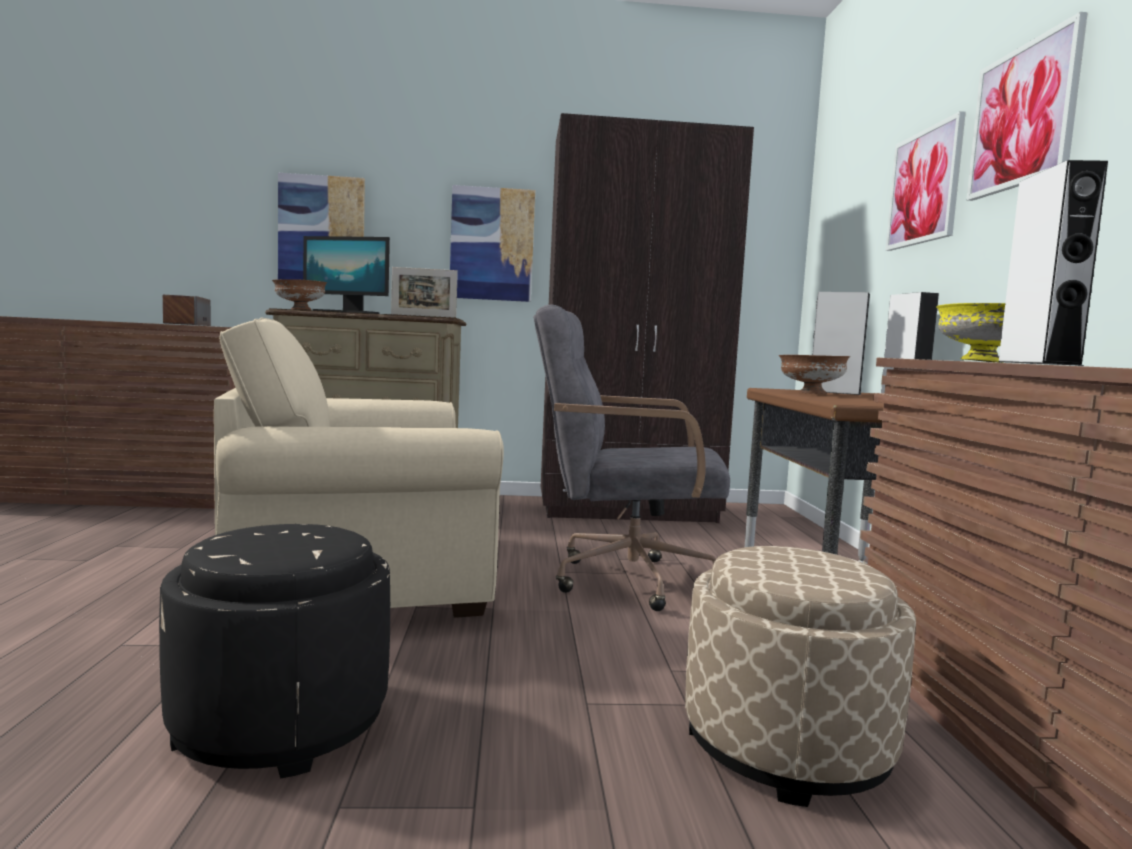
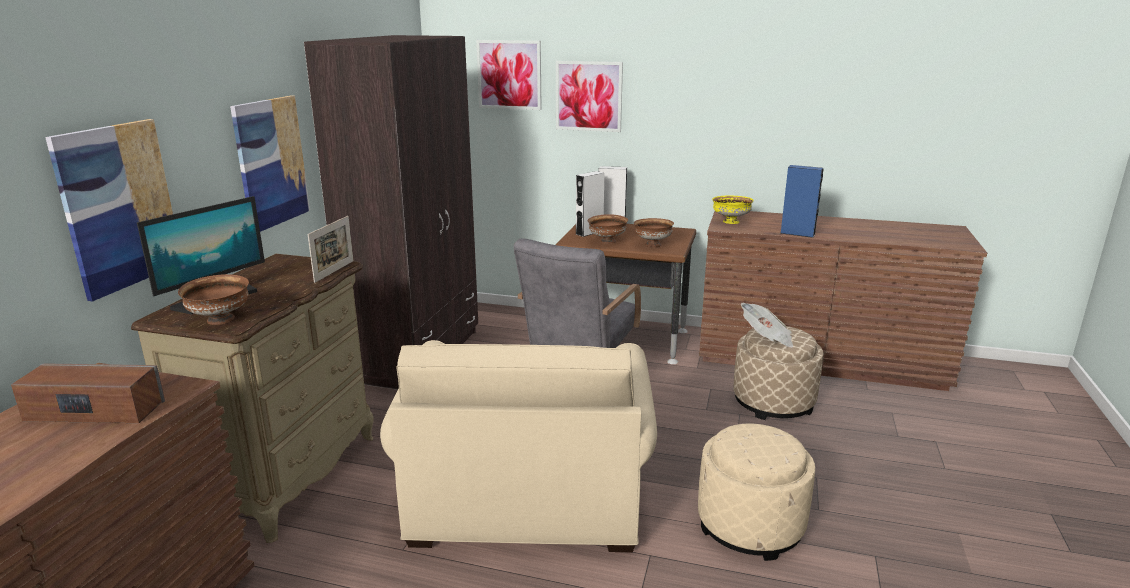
camera: 70 degrees left, 15 degrees up
black ottoman [159,524,390,778] -> beige ottoman [698,423,816,561]
picture [966,12,1088,201] -> picture moved to [476,40,542,110]
white speaker [999,160,1108,366] -> blue speaker [780,165,823,238]
none -> brown bowl [634,218,674,247]
none -> newspaper [741,303,793,348]

